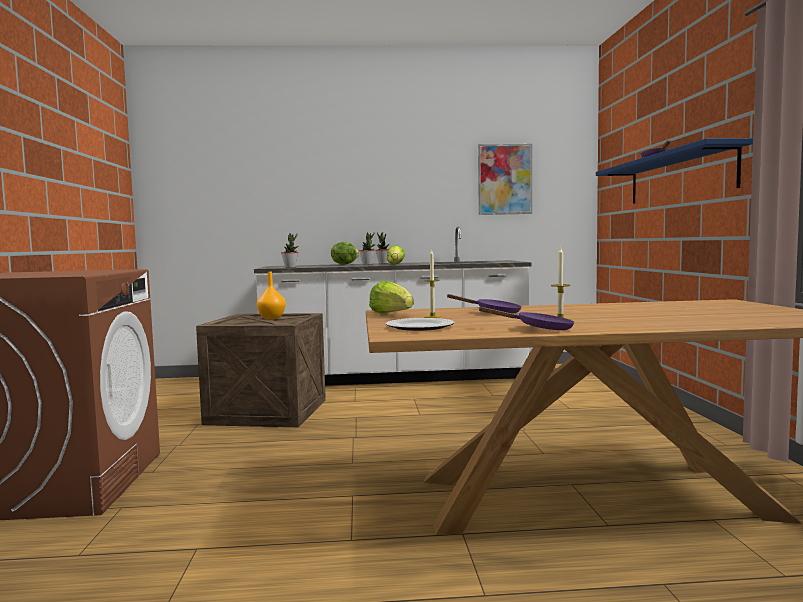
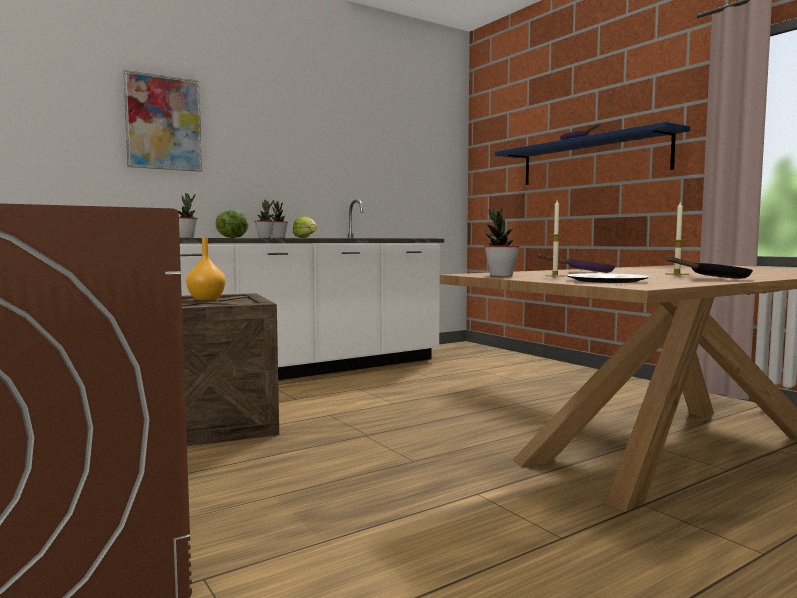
camera: 30 degrees left, 0 degrees up
lettuce [369,281,414,314] -> potted plant [484,208,520,277]
picture [478,144,532,215] -> picture moved to [123,70,202,172]
purple frying pan [478,307,575,330] -> black frying pan [666,257,753,279]

